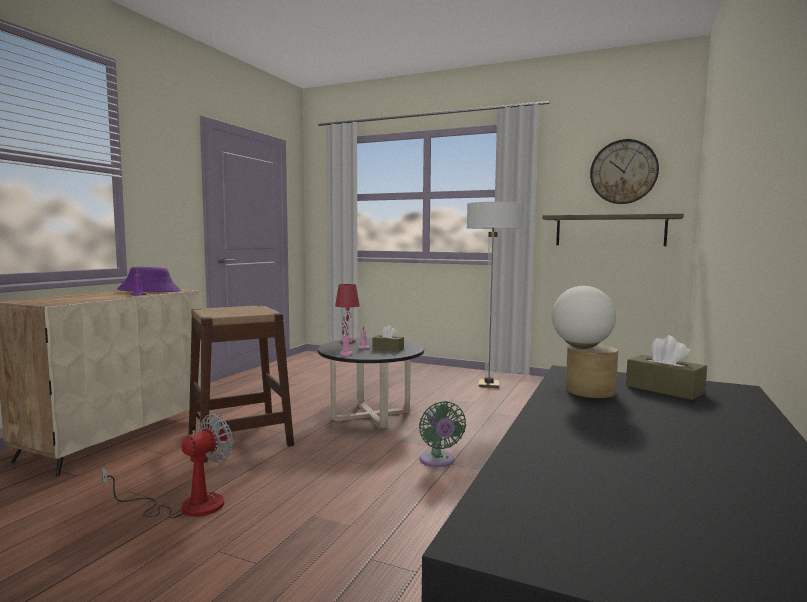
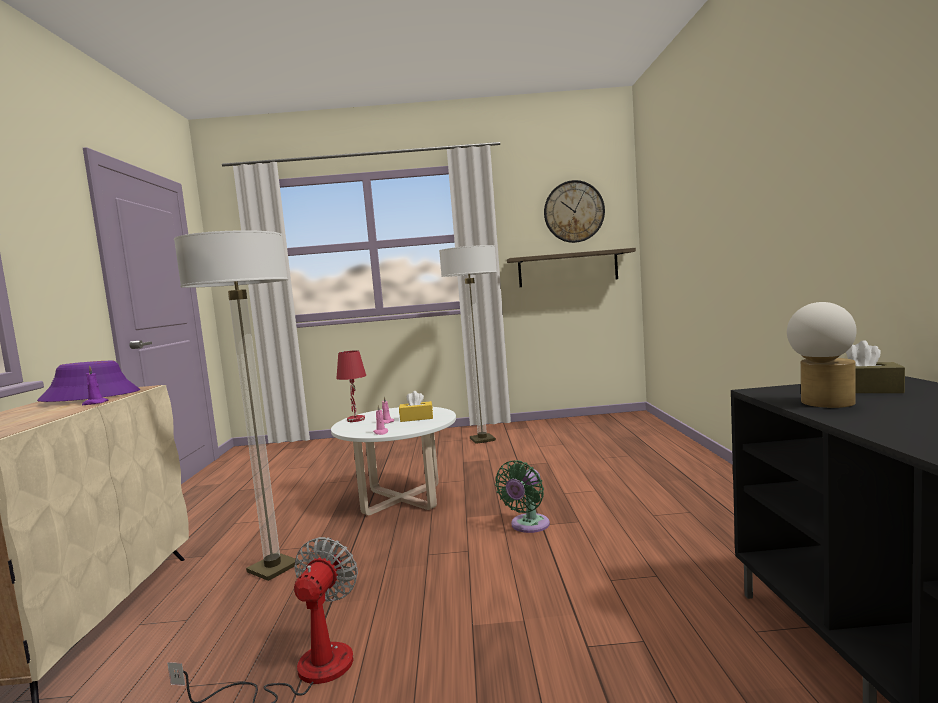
camera: 25 degrees left, 0 degrees up
brown stool [189,306,294,463] -> floor lamp [174,230,299,581]
black coffee table [318,338,424,429] -> white coffee table [331,407,456,515]
brown tissue box [372,325,404,352] -> yellow tissue box [399,391,433,422]
green fan [419,401,466,467] -> green fan turned 75 degrees clockwise [495,460,550,533]

